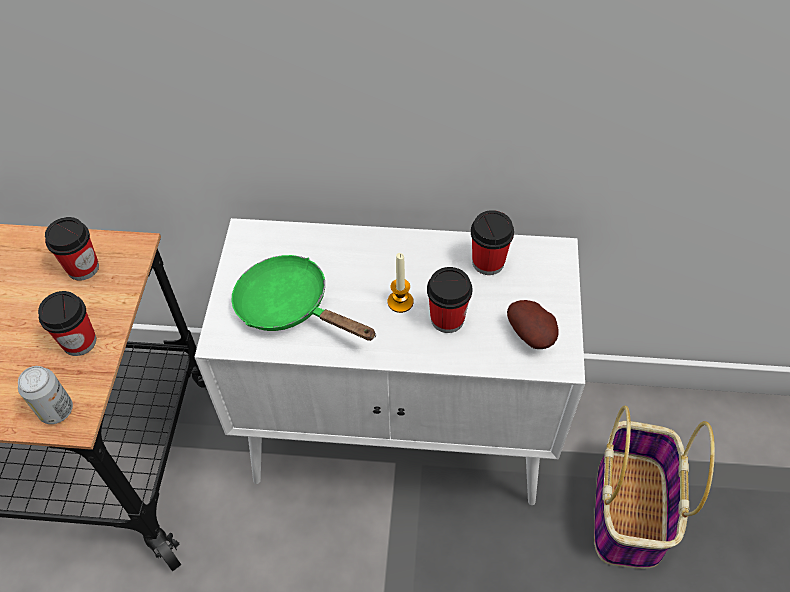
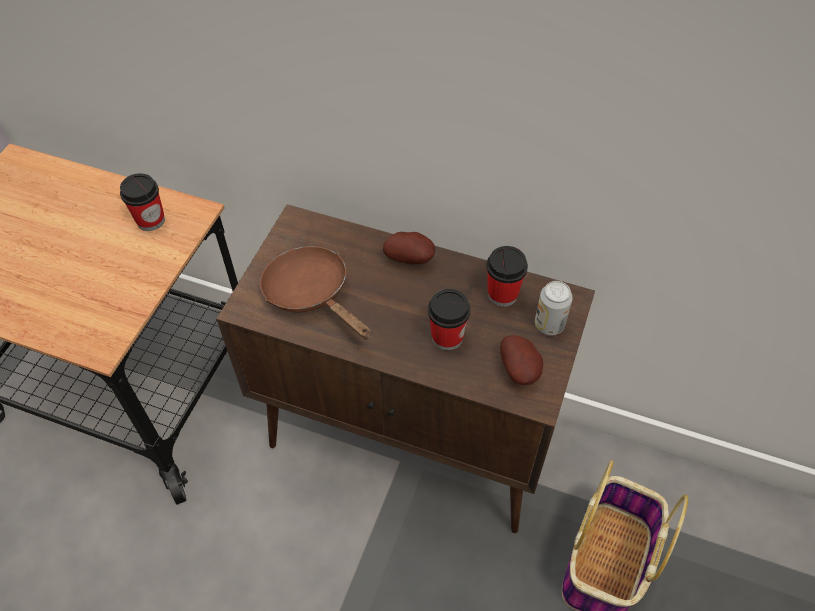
camera: 15 degrees right, 0 degrees up
can [18,366,73,424] -> can moved to [535,281,573,335]
cup [38,291,96,356] -> none
white cabinet [194,218,585,505] -> brown cabinet [216,204,595,533]
green frying pan [231,255,376,341] -> brown frying pan [260,246,372,340]
candle [388,253,414,313] -> none
none -> potato [383,232,435,264]

